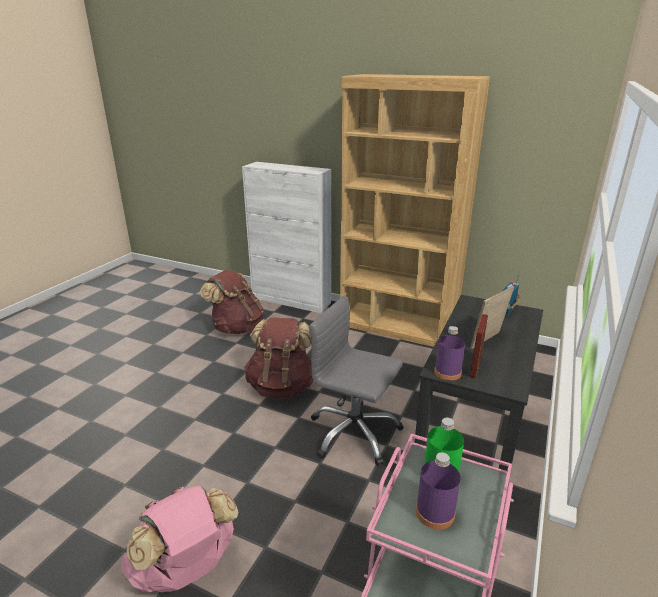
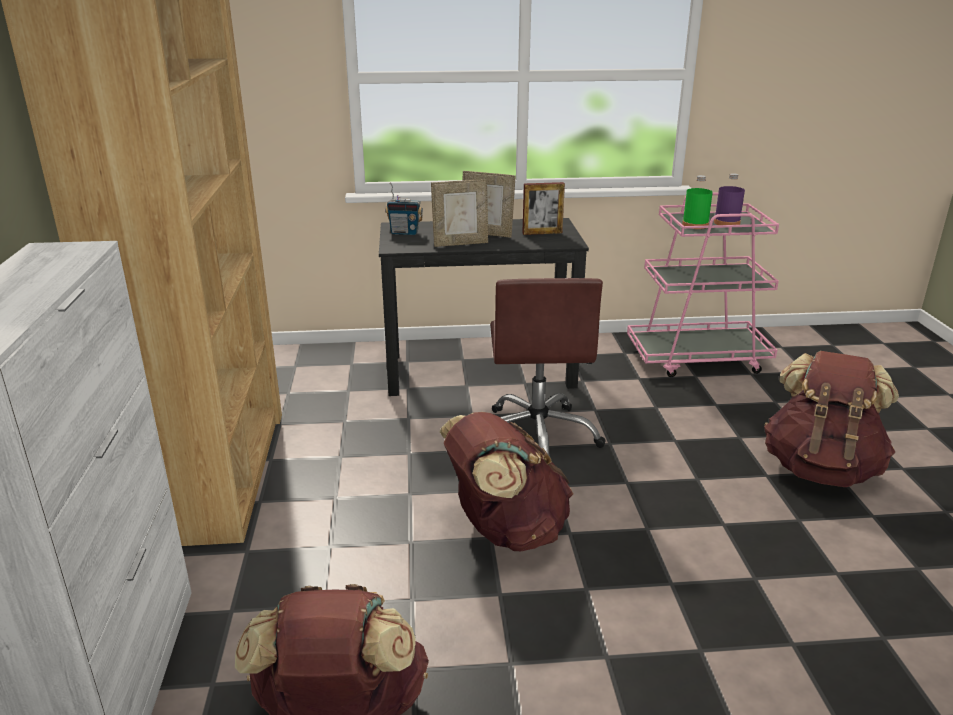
camera: 120 degrees left, 0 degrees up
pink backpack [122,485,239,592] -> brown backpack [764,351,899,487]
grey office chair [309,295,404,466] -> brown office chair [490,278,606,455]
purple bottle [434,326,465,380] -> none
none -> picture frame [431,180,488,247]

